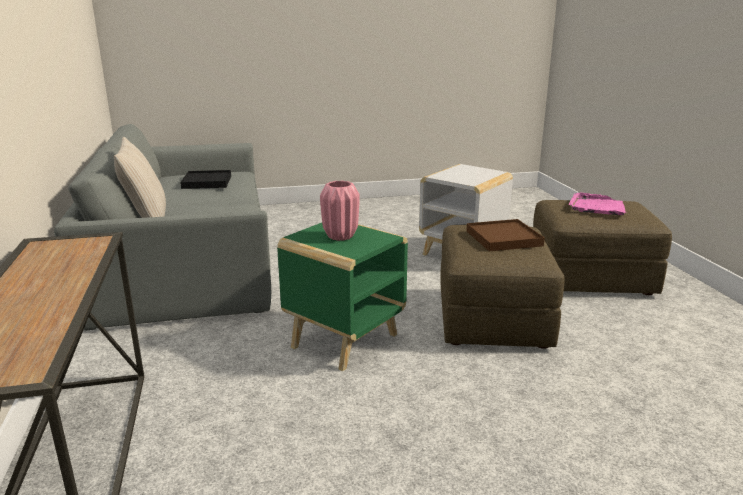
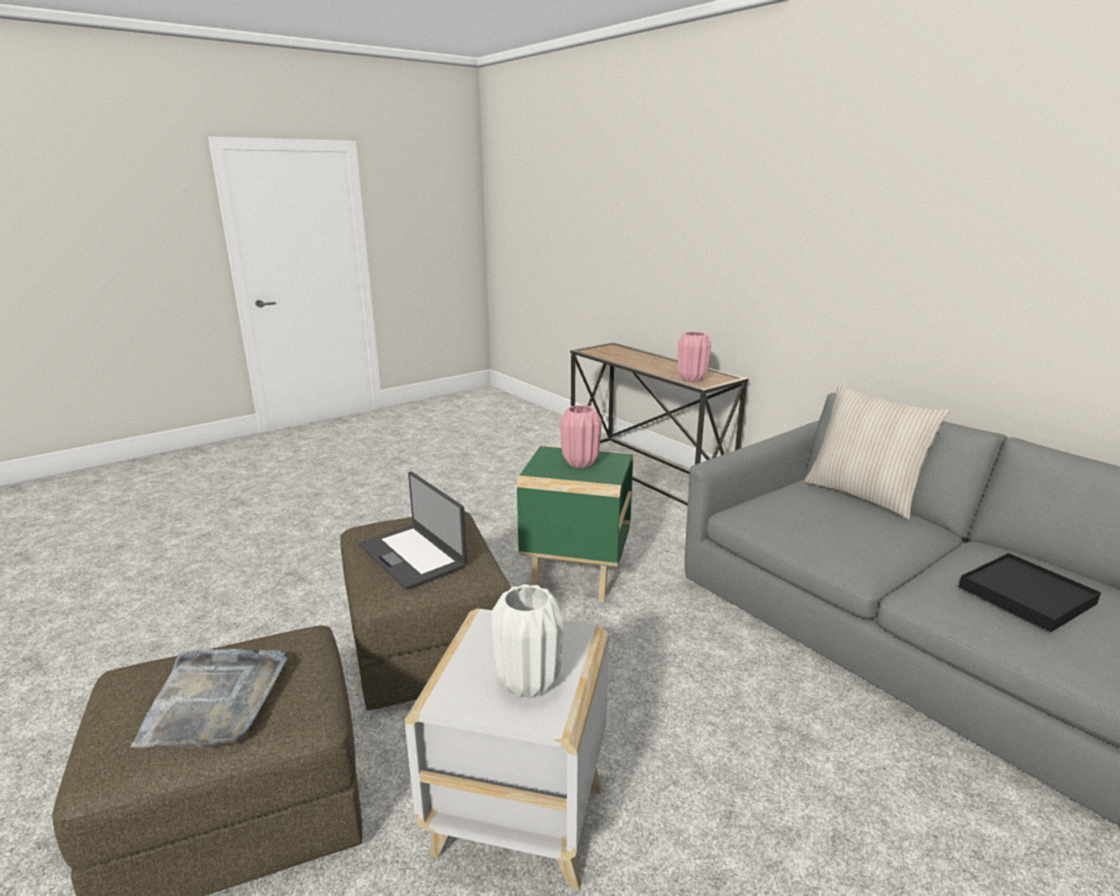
camera: 155 degrees right, 0 degrees up
brown tray [466,219,545,251] -> laptop [359,472,467,590]
pink tray [569,192,626,215] -> grey tray [130,649,287,748]
none -> white vase [491,584,564,698]
none -> pink vase [678,331,711,382]

